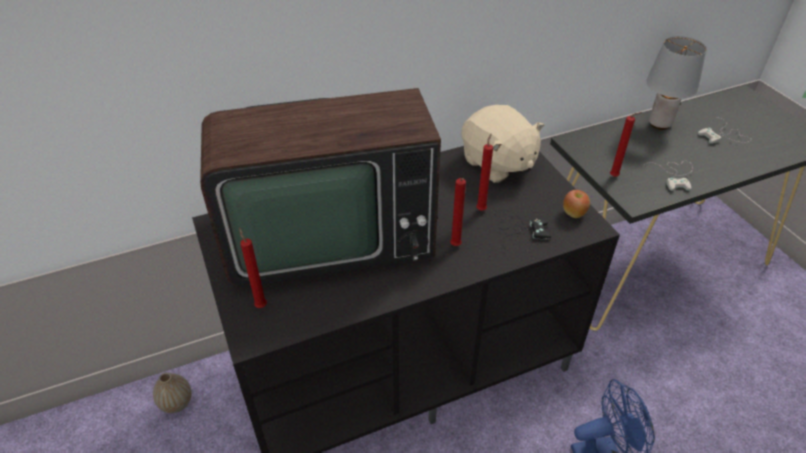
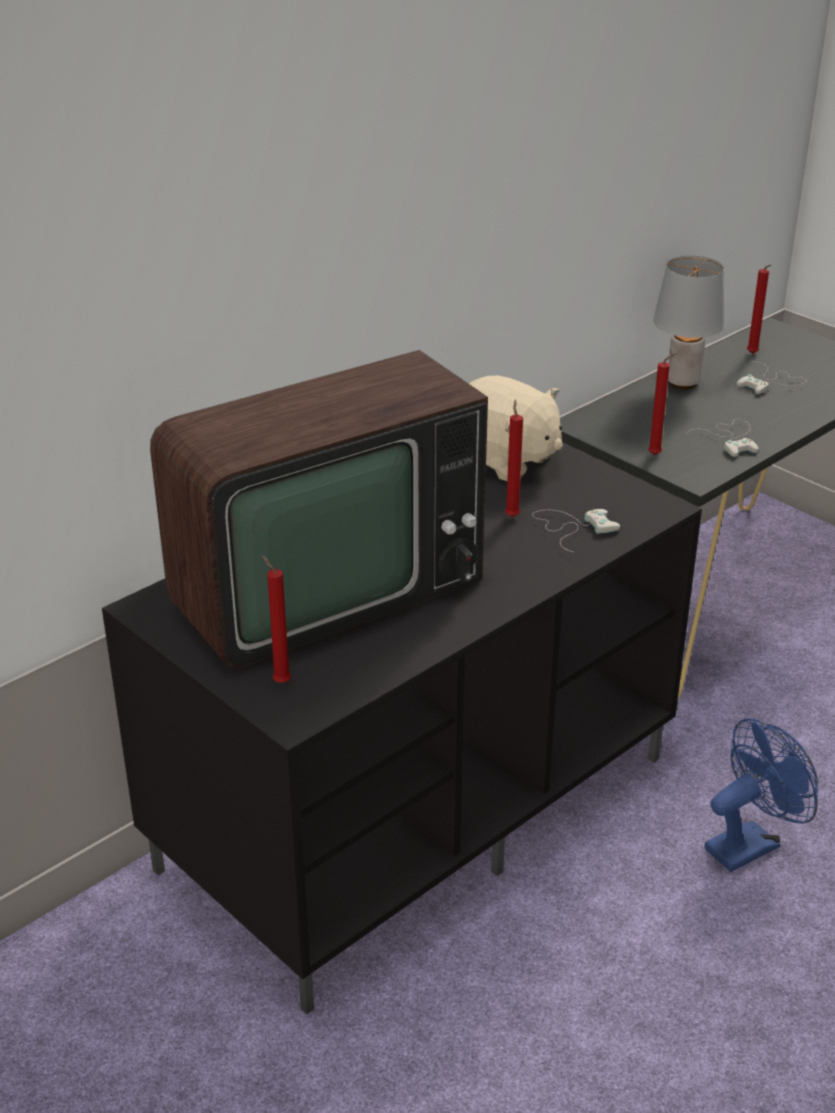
camera: 20 degrees left, 10 degrees down
vase [153,372,192,413] -> none
red candle [450,178,466,246] -> red candle moved to [747,265,772,354]
black game controller [494,210,551,251] -> white game controller [532,509,620,552]
apple [563,190,590,218] -> none

